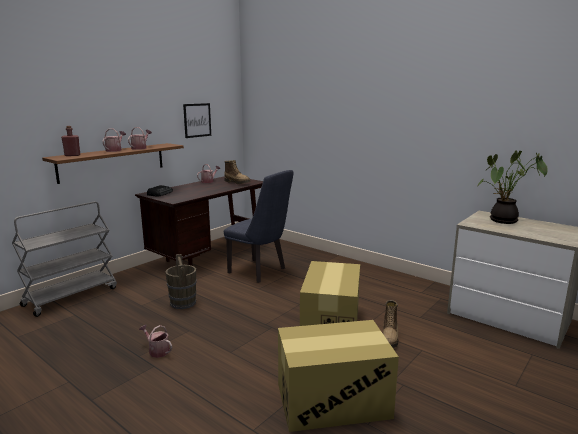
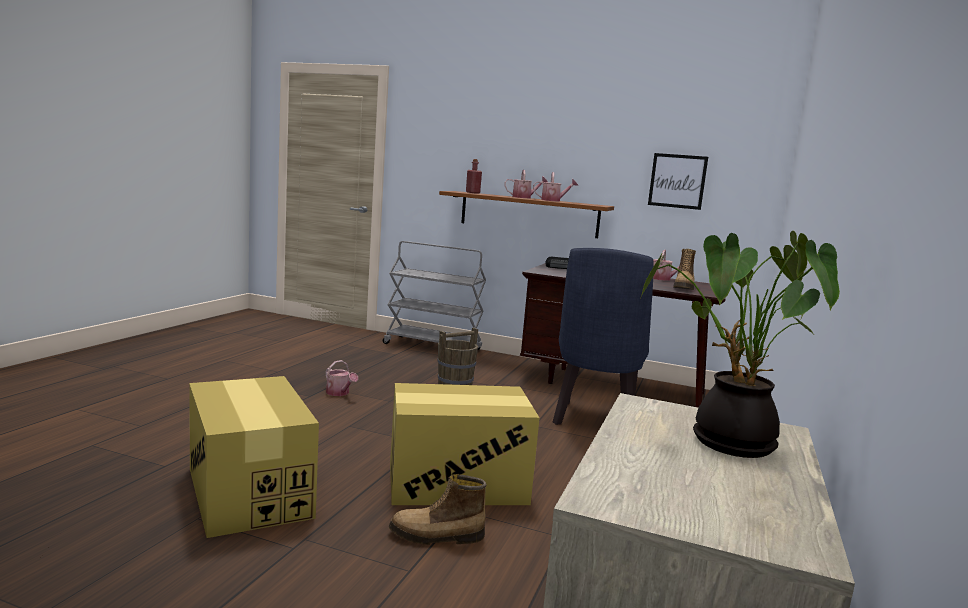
camera: 70 degrees right, 5 degrees down
watering can [139,324,172,358] -> watering can turned 120 degrees clockwise [326,360,358,396]

